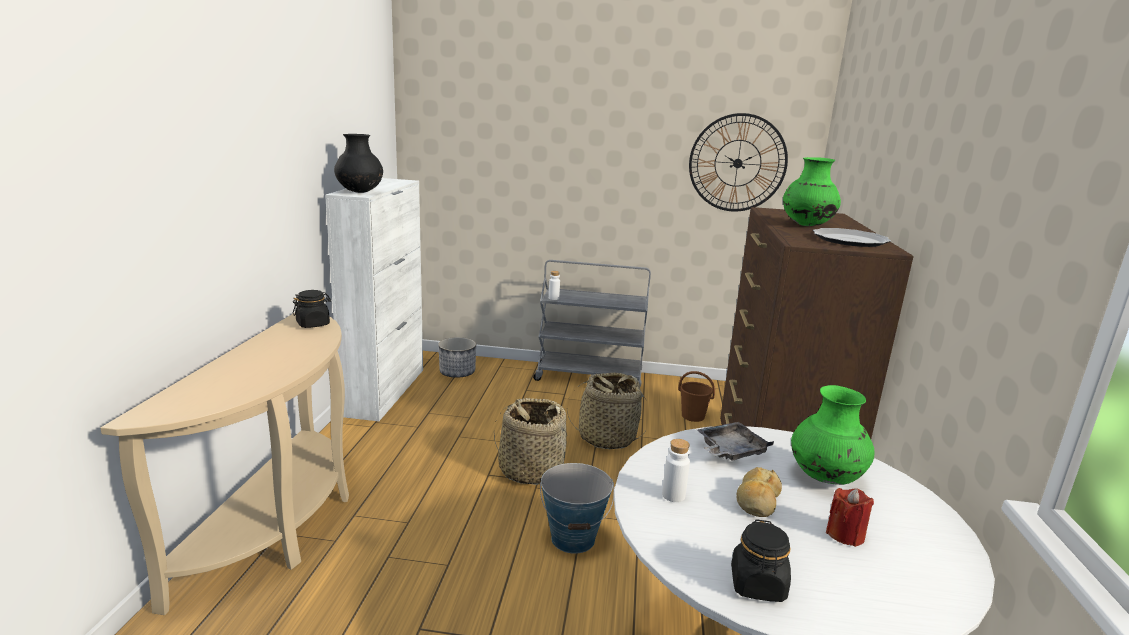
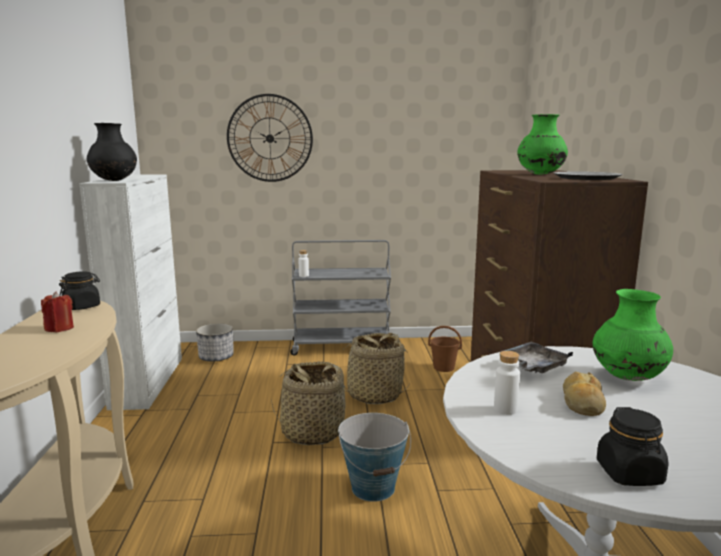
camera: 10 degrees left, 5 degrees down
wall clock [689,113,788,212] -> wall clock moved to [227,94,313,182]
red candle [826,488,874,547] -> red candle moved to [41,291,74,332]

